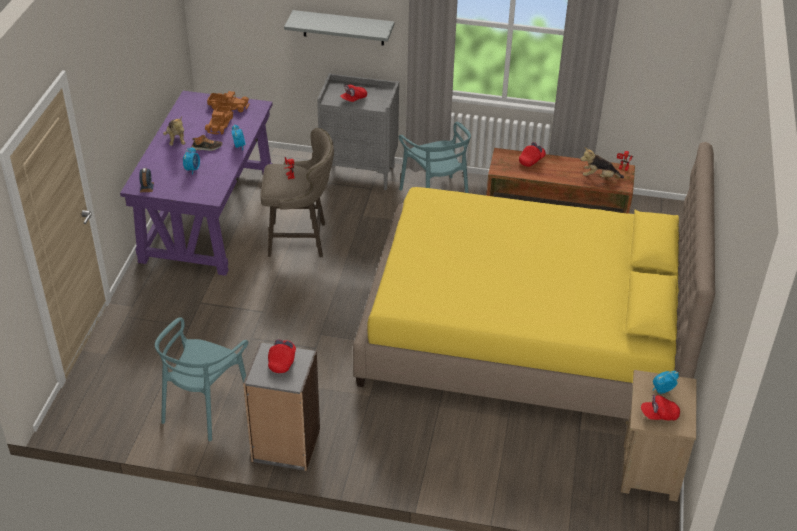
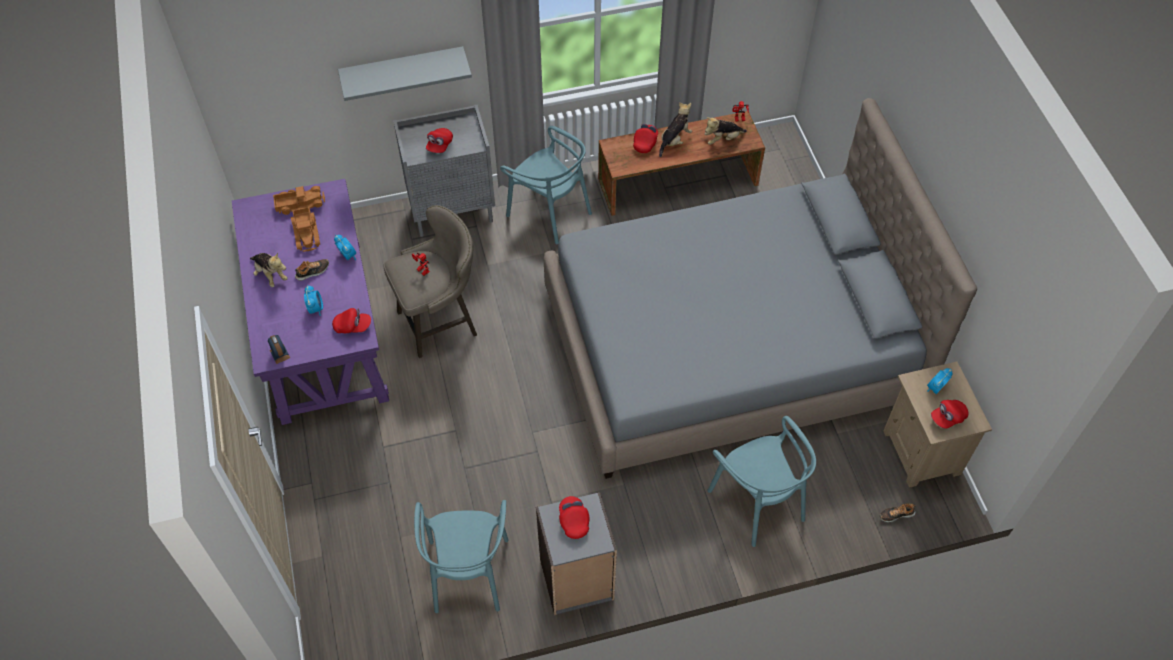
camera: 25 degrees left, 15 degrees up
yellow bed [353,142,715,419] -> grey bed [544,98,977,479]
none -> red cap [332,308,371,333]
none -> plush toy [659,102,692,157]
none -> turquoise chair [708,416,816,547]
none -> shoe [880,503,916,522]

